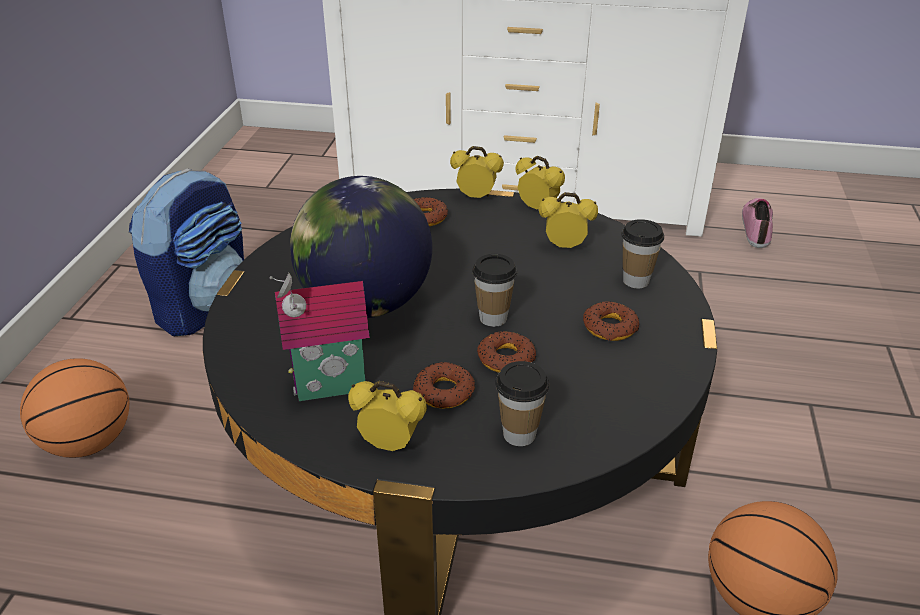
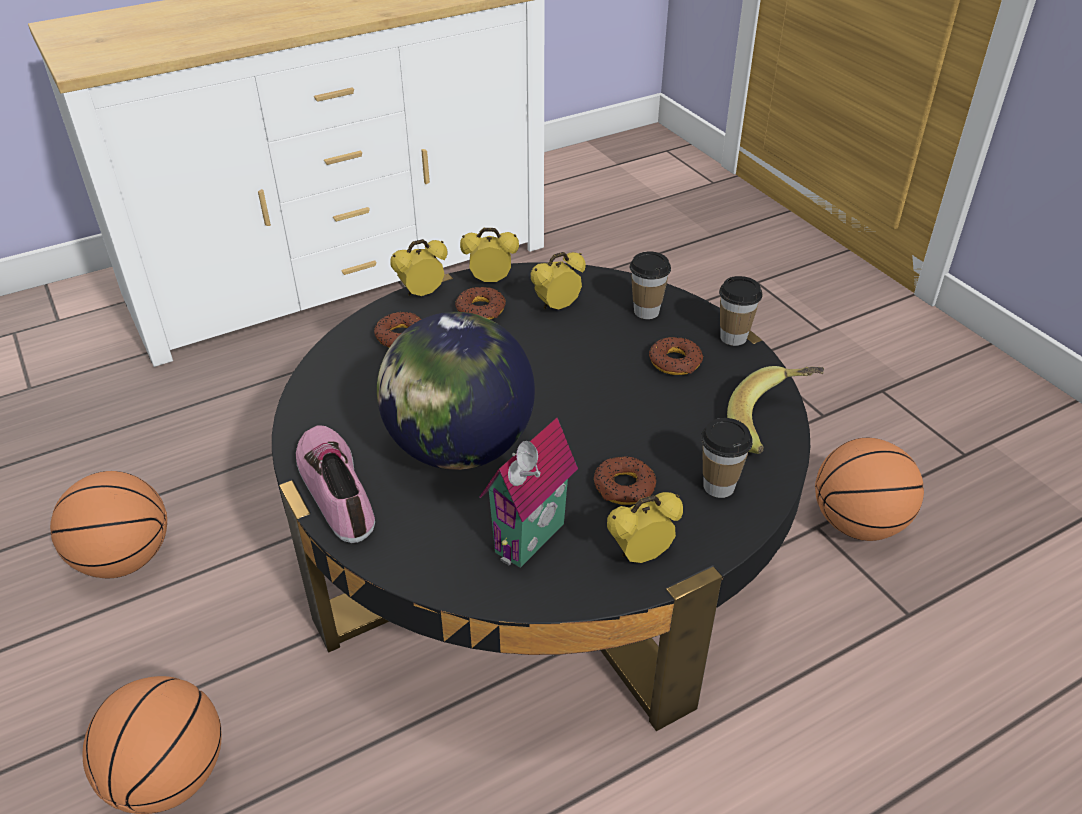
camera: 40 degrees left, 5 degrees up
backpack [129,168,244,336] -> basketball [50,471,167,578]
cup [472,254,517,327] -> cup moved to [719,276,762,346]
donut [477,331,536,373] -> donut moved to [455,287,506,319]
shoe [742,198,773,248] -> shoe moved to [296,426,375,543]
none -> banana [727,366,824,454]

